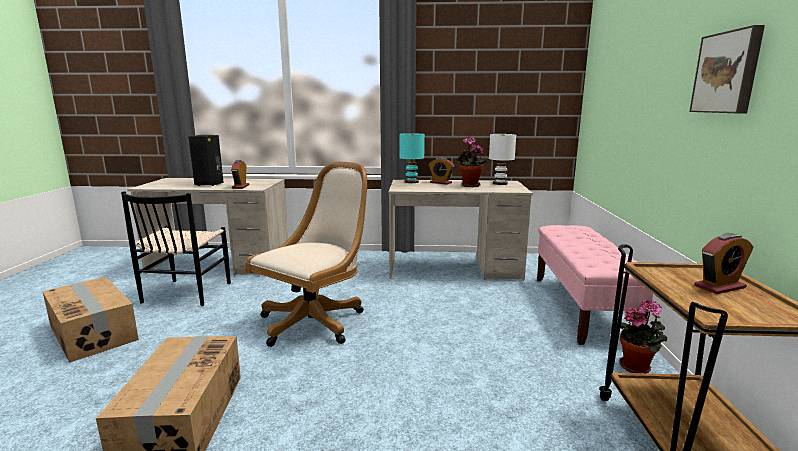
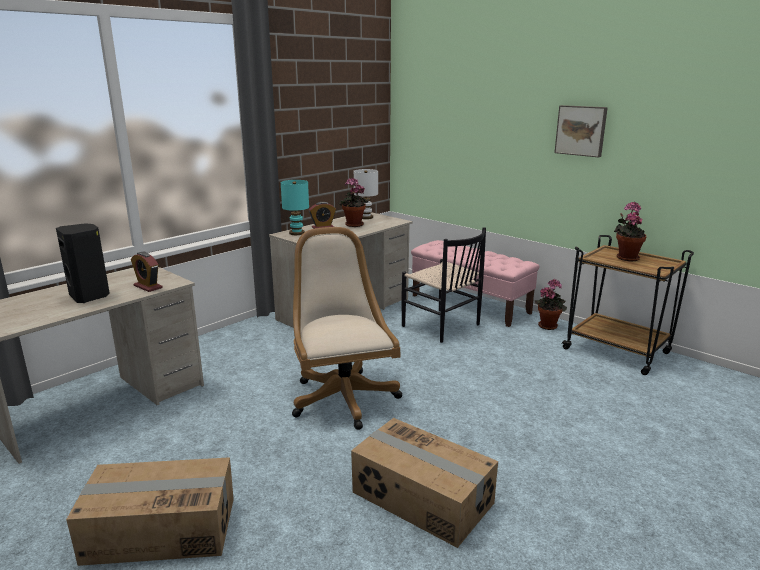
camera: 50 degrees left, 5 degrees up
black chair [121,191,231,306] -> black chair moved to [402,227,486,343]
alarm clock [694,233,753,294] -> potted plant [614,202,646,261]

